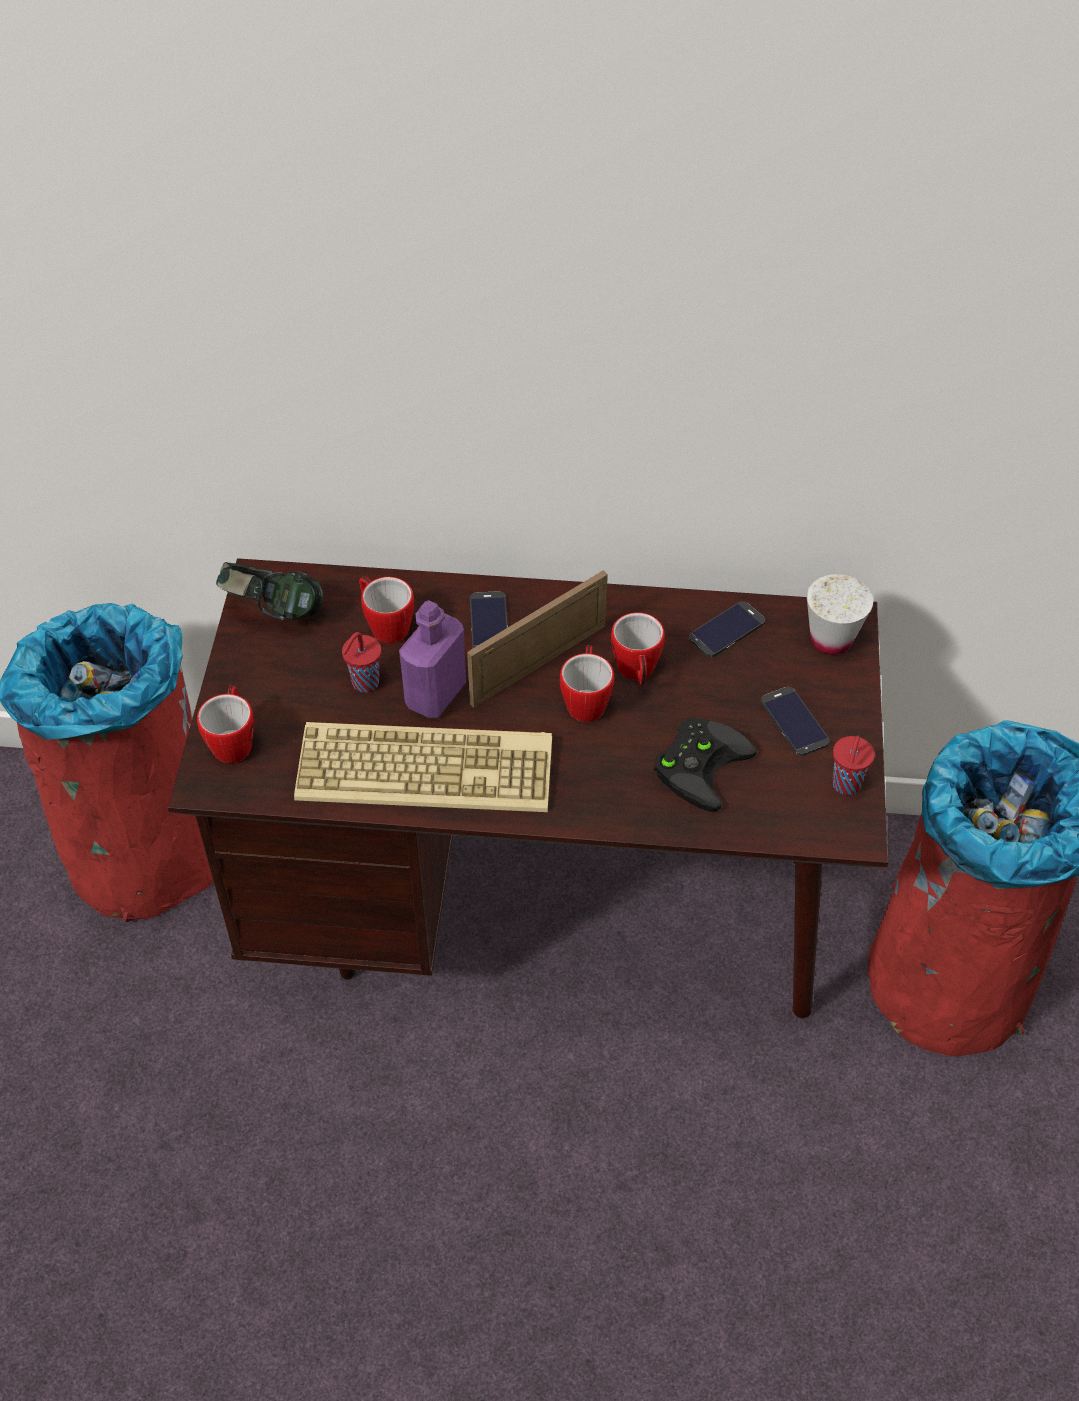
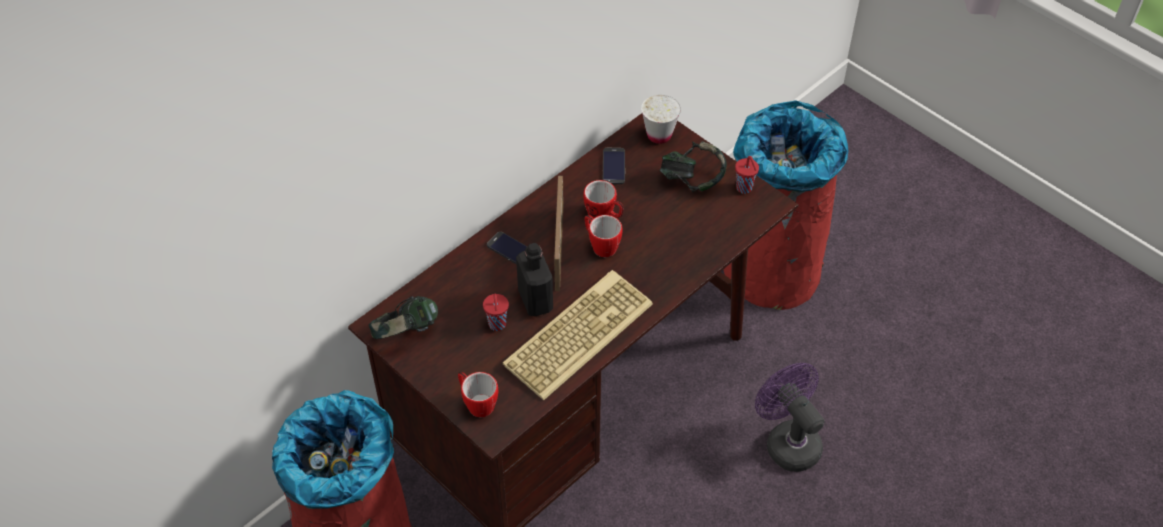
camera: 50 degrees left, 0 degrees up
mug [359,576,414,643] -> none
purple bottle [399,600,466,718] -> black bottle [516,243,553,316]
black game controller [654,718,756,812] -> none
phone [761,687,830,756] -> headphones [660,141,727,192]
none -> purple fan [755,363,825,472]

